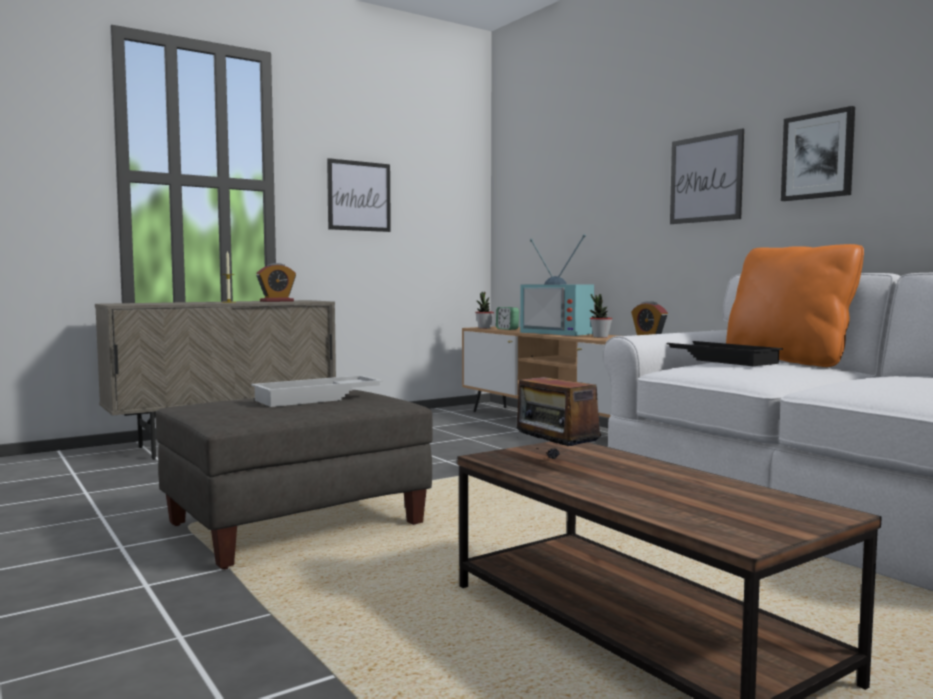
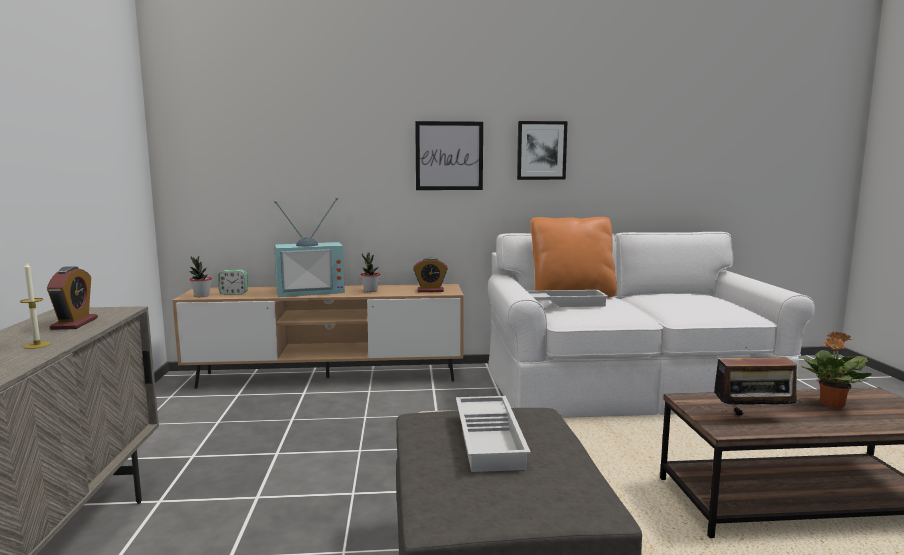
camera: 60 degrees left, 5 degrees up
picture [327,158,391,232] -> none
black tray [667,341,783,366] -> white tray [528,290,608,307]
none -> potted plant [801,331,872,408]

